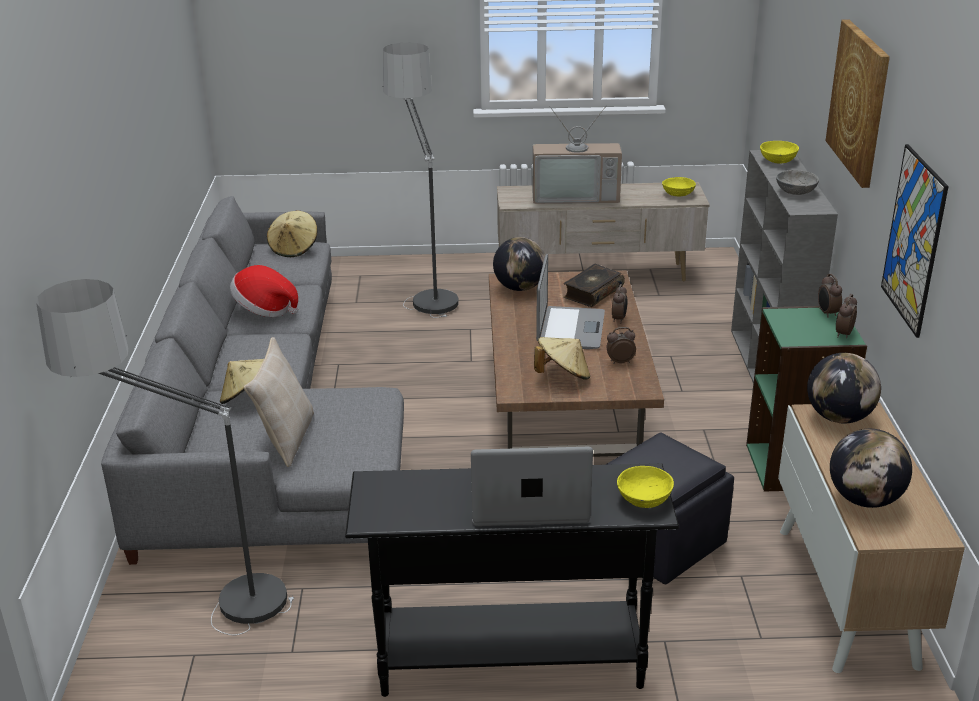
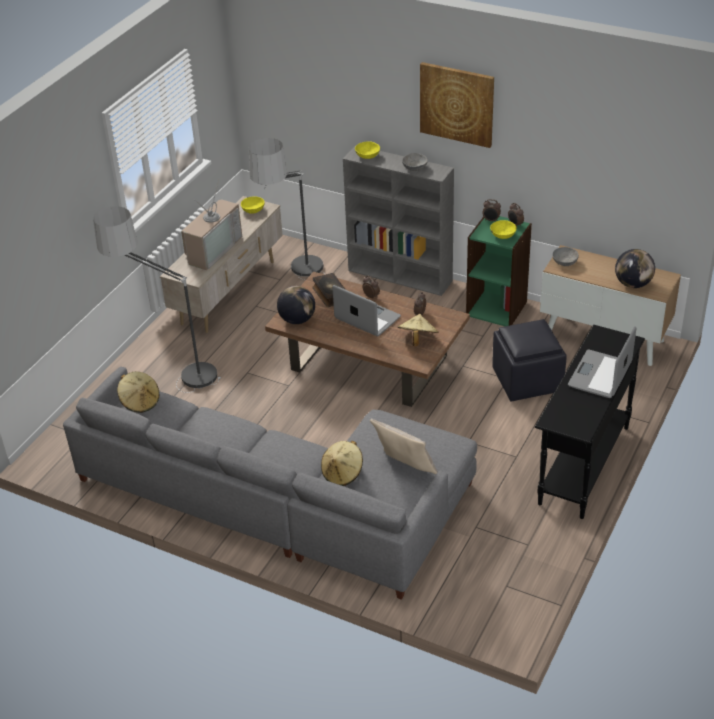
camera: 60 degrees left, 10 degrees up
floor lamp [36,279,294,635] -> floor lamp moved to [249,138,325,281]
hat [230,265,298,317] -> none
yellow bowl [617,466,674,508] -> yellow bowl moved to [490,220,517,239]
globe [807,353,881,424] -> grey bowl [552,247,579,266]
picture [881,144,949,338] -> none

